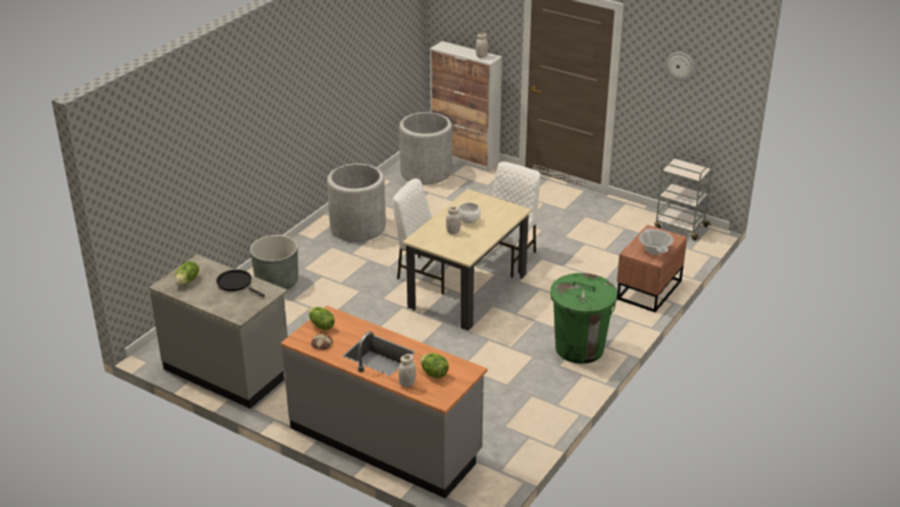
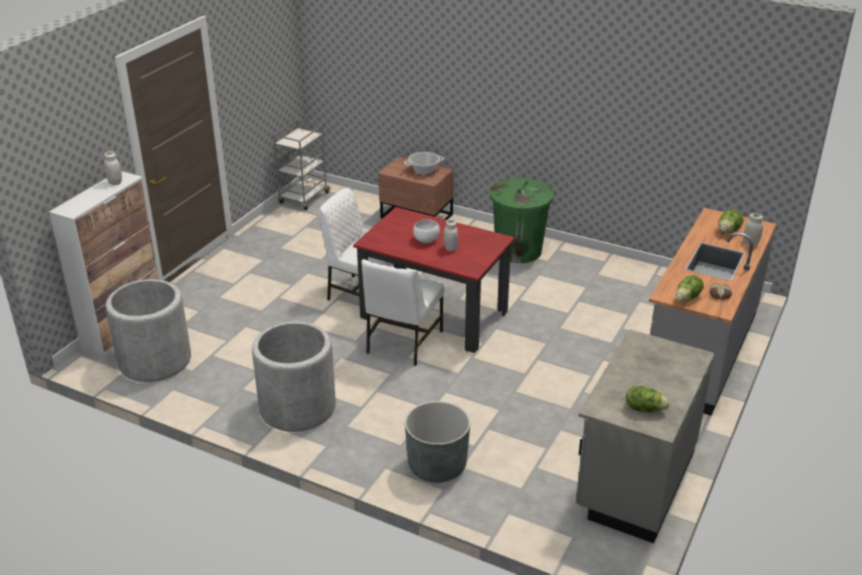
camera: 95 degrees left, 0 degrees up
black frying pan [216,270,265,297] -> none
beige dining table [403,189,532,330] -> red dining table [353,207,515,353]
wall clock [666,52,695,81] -> none

